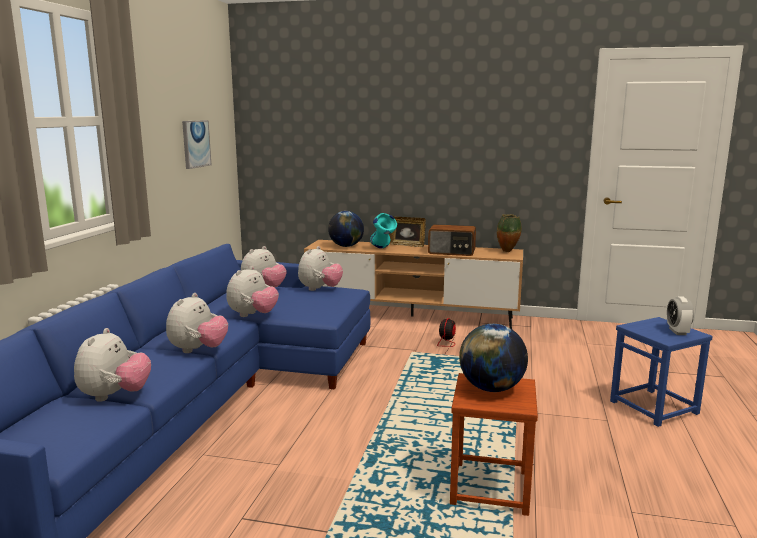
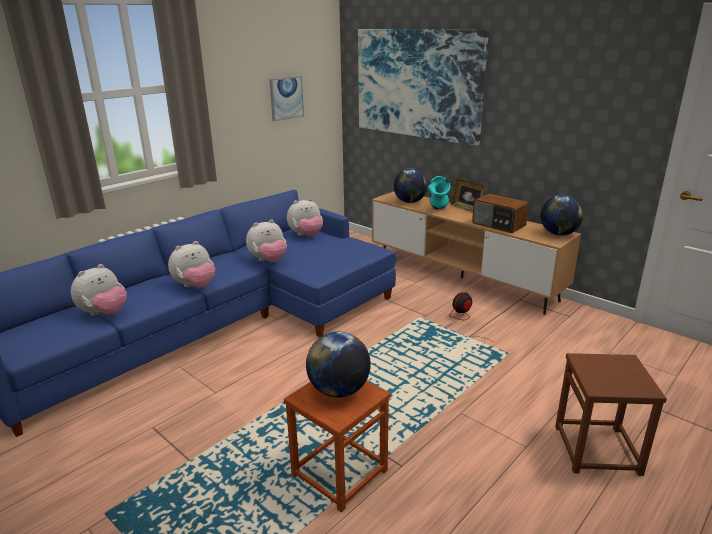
camera: 30 degrees right, 10 degrees up
plush toy [298,246,343,291] -> none
vase [497,214,522,252] -> globe [540,195,584,236]
blue stool [610,317,713,427] -> brown stool [555,353,667,476]
alarm clock [667,297,694,335] -> none
none -> picture [358,29,489,146]

